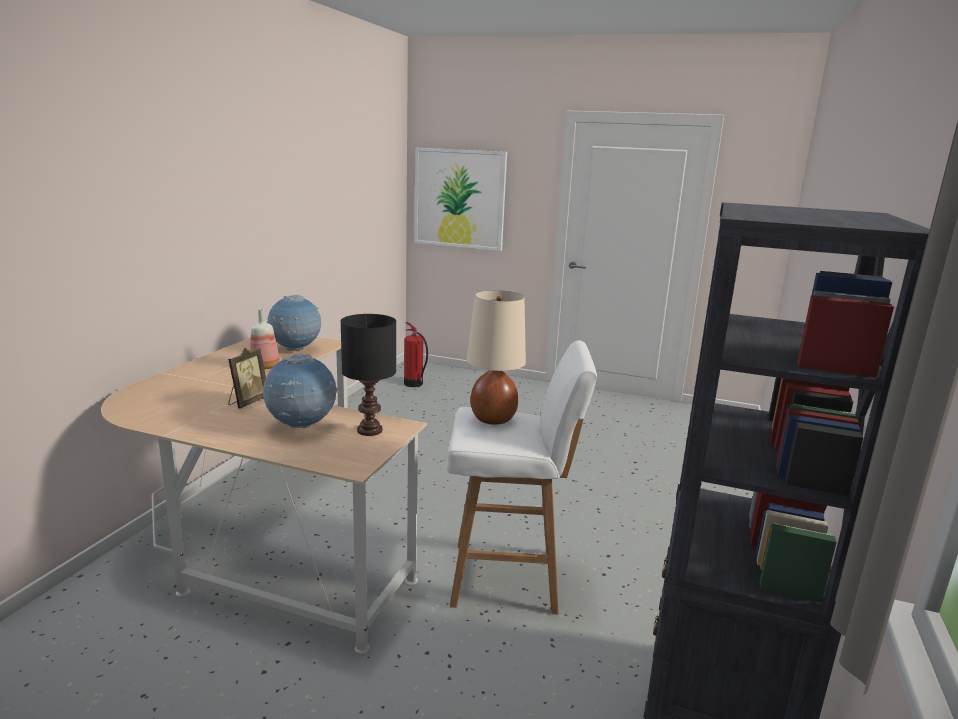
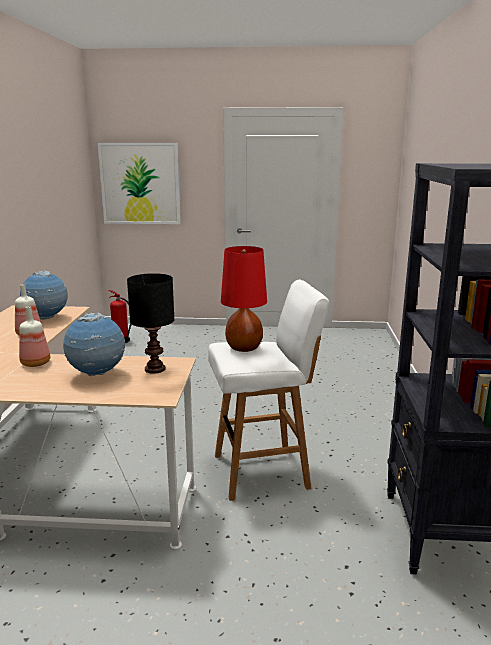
camera: 15 degrees left, 0 degrees up
picture frame [228,348,266,409] -> bottle [19,306,50,367]
beige table lamp [467,290,526,425] -> red table lamp [221,246,267,352]

